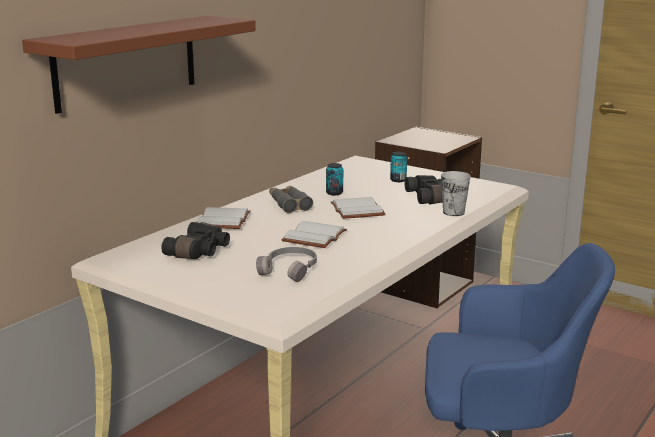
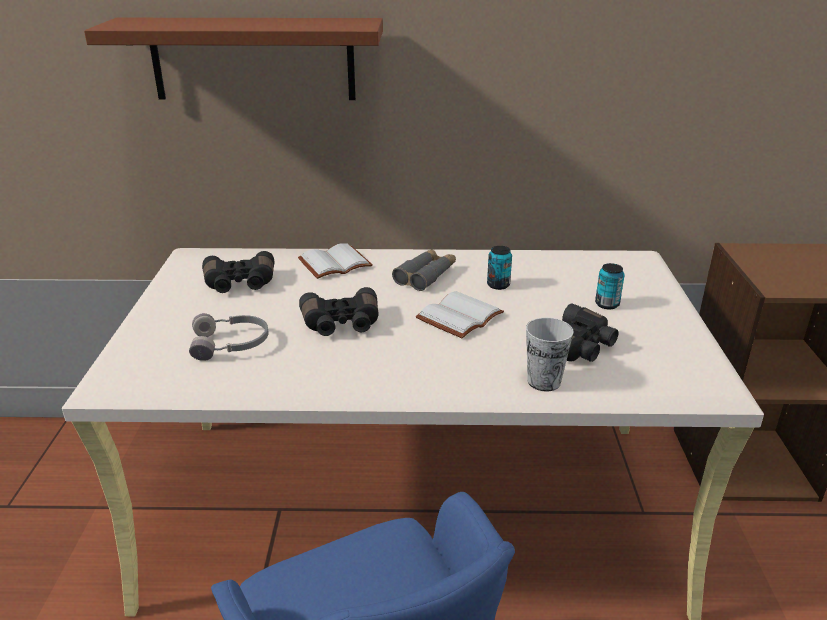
camera: 55 degrees right, 10 degrees up
white book [282,221,347,248] -> black binoculars [299,287,379,336]

